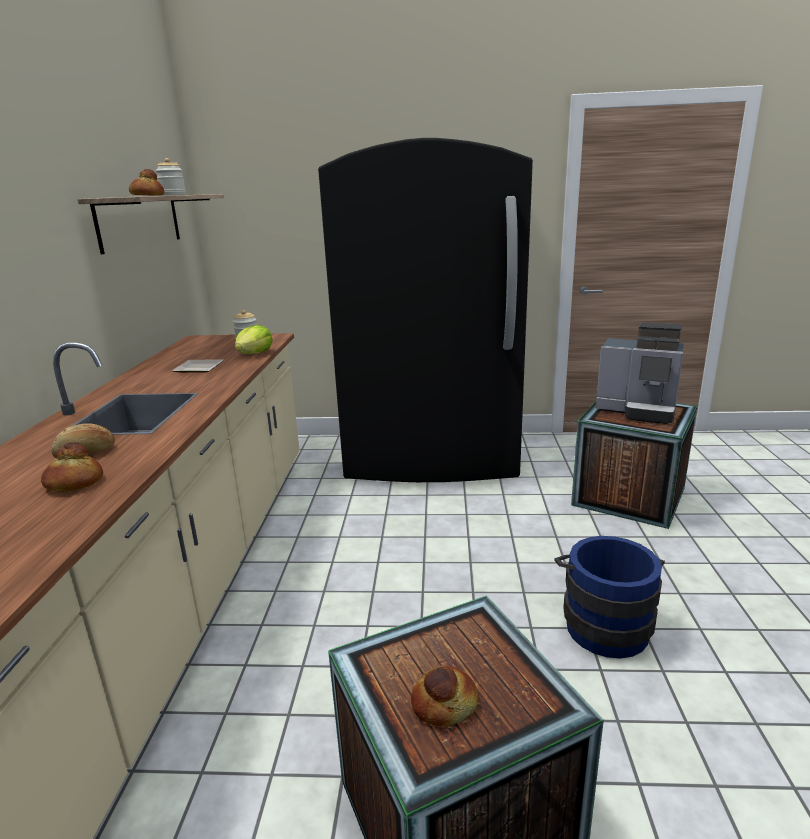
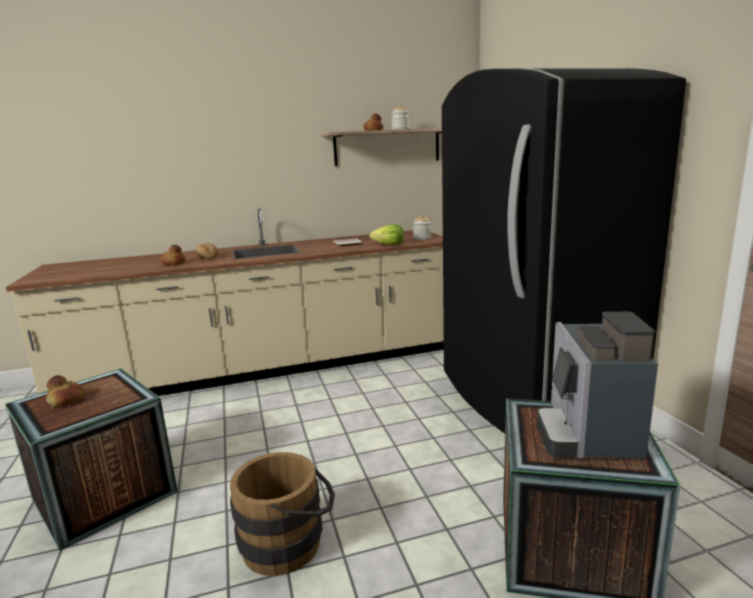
camera: 70 degrees right, 5 degrees down
blue bucket [555,536,665,659] -> brown bucket [230,452,335,576]

